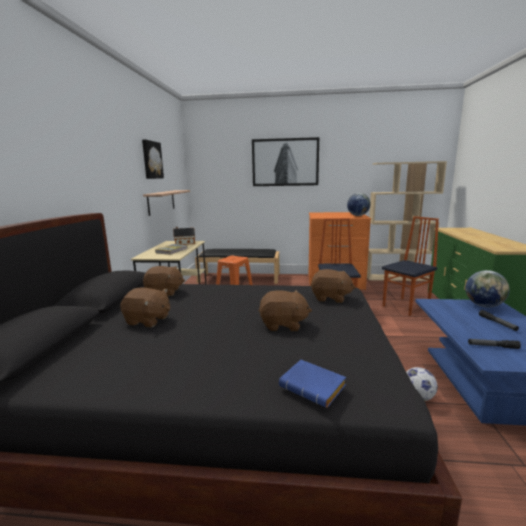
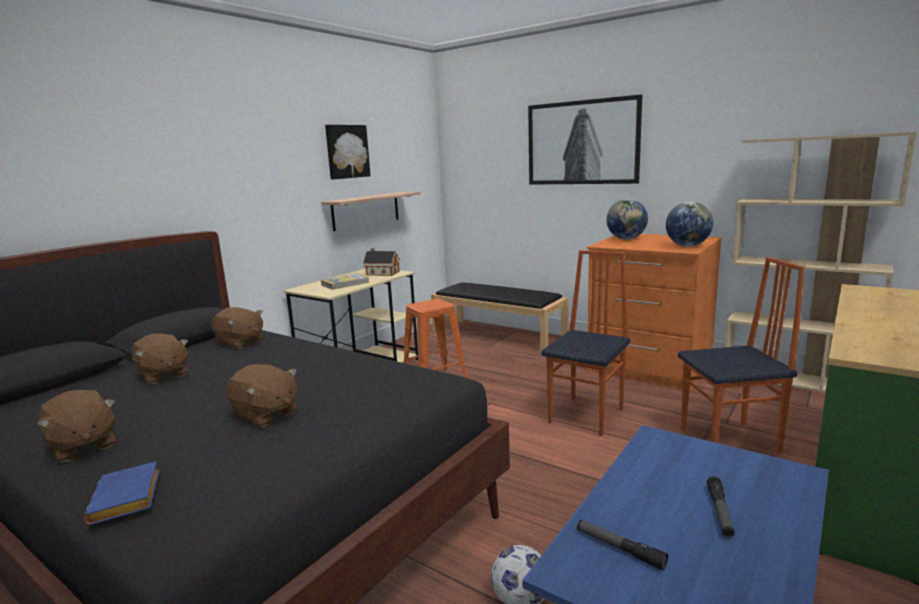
camera: 30 degrees right, 0 degrees up
brown plush toy [311,269,356,303] -> brown plush toy moved to [37,390,116,463]
globe [465,270,510,307] -> globe moved to [607,199,648,239]

